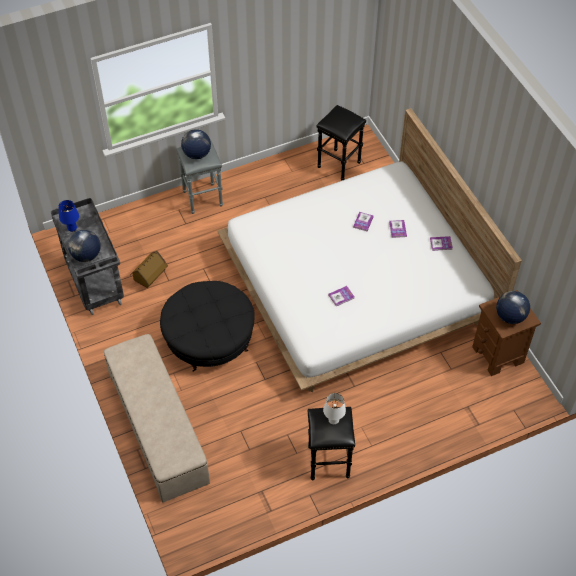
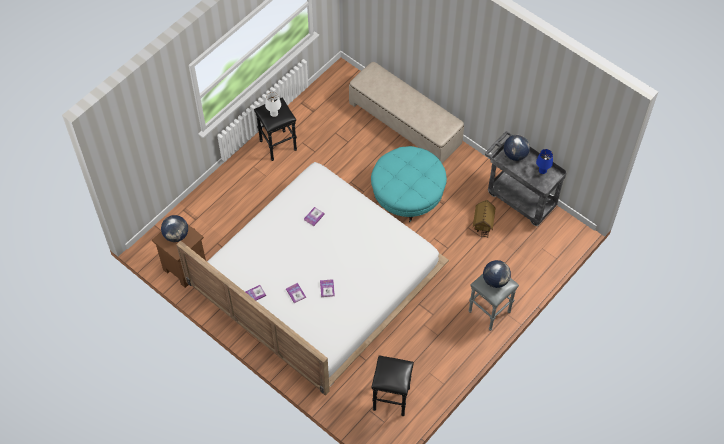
camera: 155 degrees right, 5 degrees up
black ottoman [160,281,255,372] -> turquoise ottoman [371,146,447,222]

